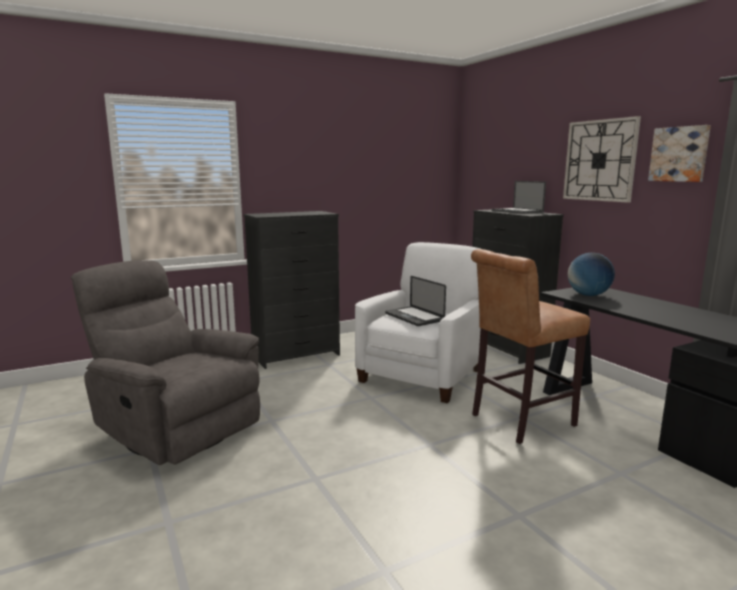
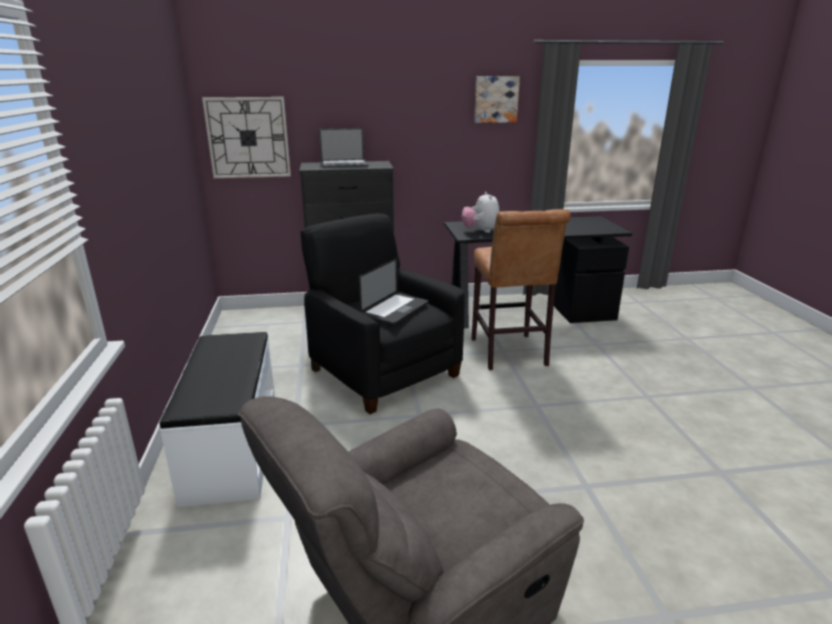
camera: 70 degrees left, 10 degrees up
black dresser [244,211,340,369] -> white bench [159,332,275,507]
white armchair [355,242,481,403] -> black armchair [301,213,465,414]
laptop [385,276,446,326] -> laptop turned 45 degrees counterclockwise [359,258,429,325]
wall clock [563,116,641,203] -> wall clock moved to [202,97,291,178]
globe [568,253,615,296] -> plush toy [461,192,500,233]

